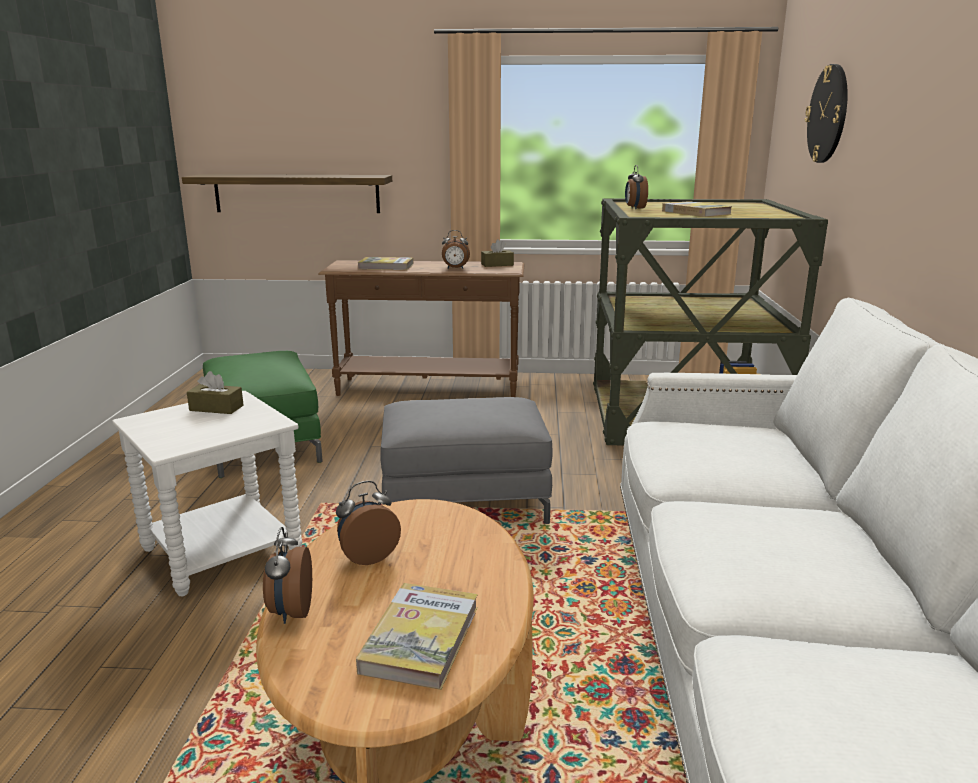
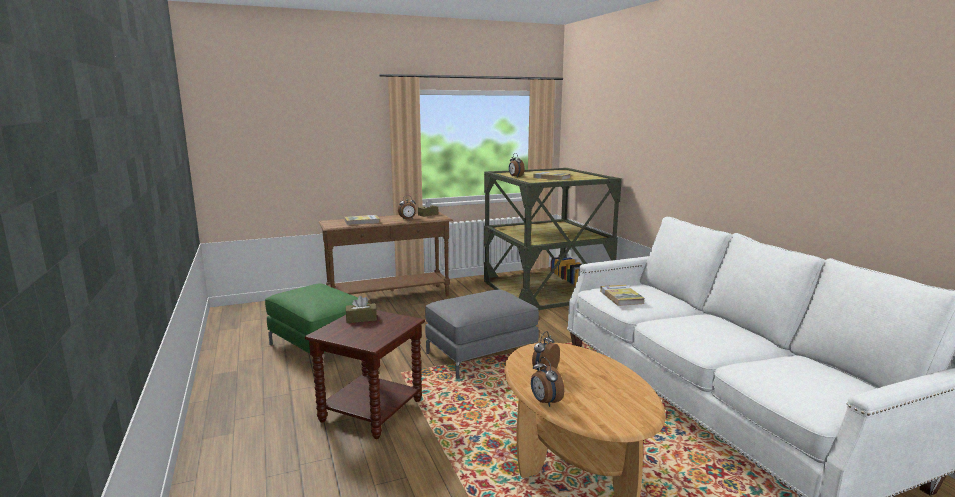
camera: 25 degrees left, 5 degrees down
white side table [112,391,302,596] -> brown side table [305,310,425,439]
shelf [182,174,392,213] -> none
book [356,583,478,690] -> book moved to [600,285,645,306]
wall clock [805,64,848,163] -> none

